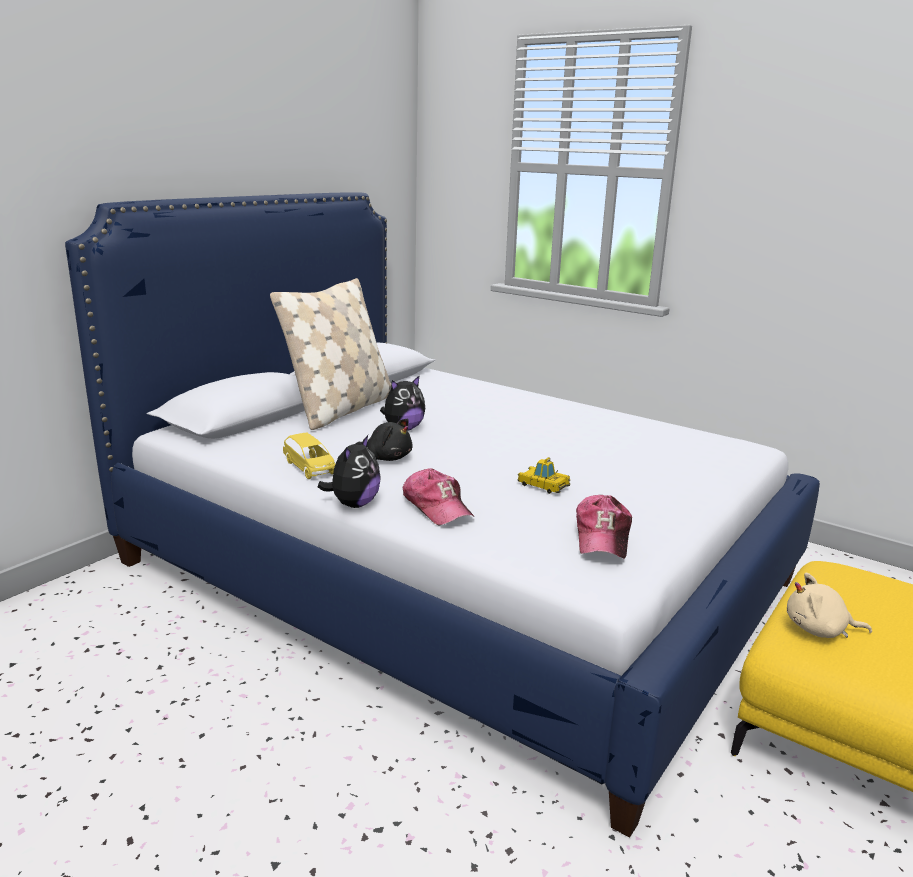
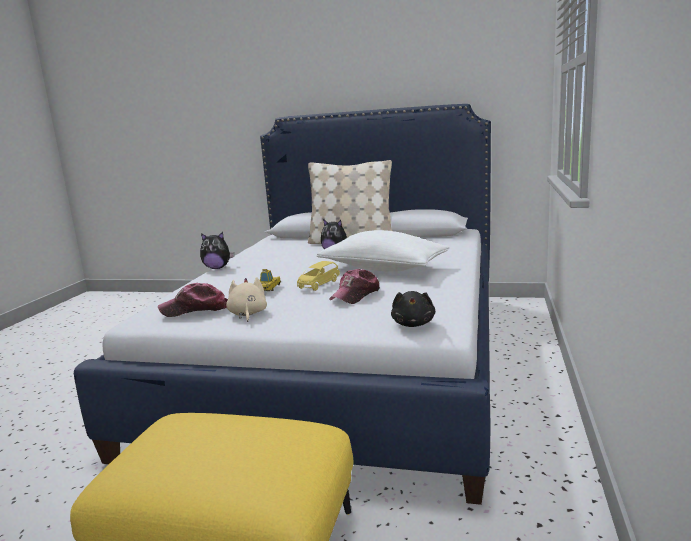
camera: 70 degrees right, 5 degrees down
yellow toy car [283,432,335,479] -> yellow toy car moved to [297,261,340,291]
black plush toy [356,419,412,461] -> black plush toy moved to [391,291,435,327]
cap [403,468,474,525] -> cap moved to [329,269,380,304]
beige plush toy [787,573,872,638] -> beige plush toy moved to [226,277,267,322]
none -> white pillow [317,230,449,272]

